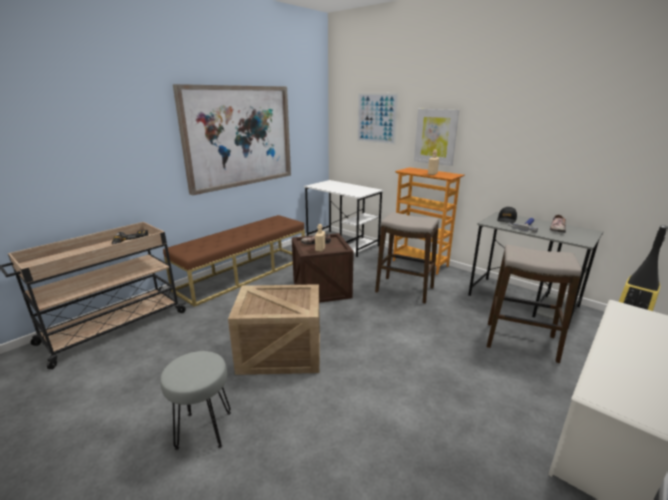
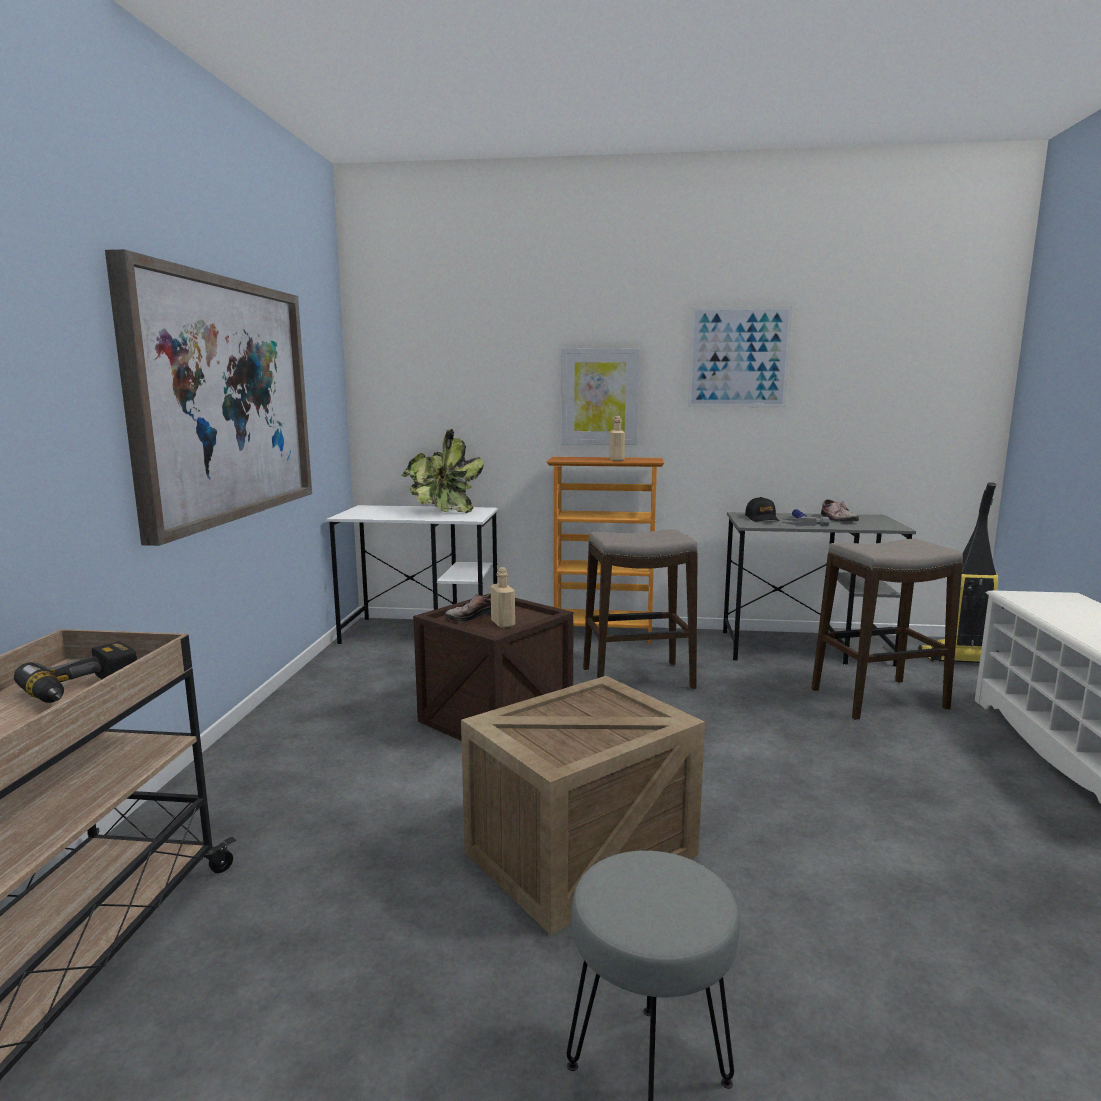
camera: 35 degrees left, 10 degrees down
brown bench [163,215,305,307] -> none
picture [357,93,399,145] -> picture moved to [688,306,792,407]
none -> potted plant [401,428,484,513]

